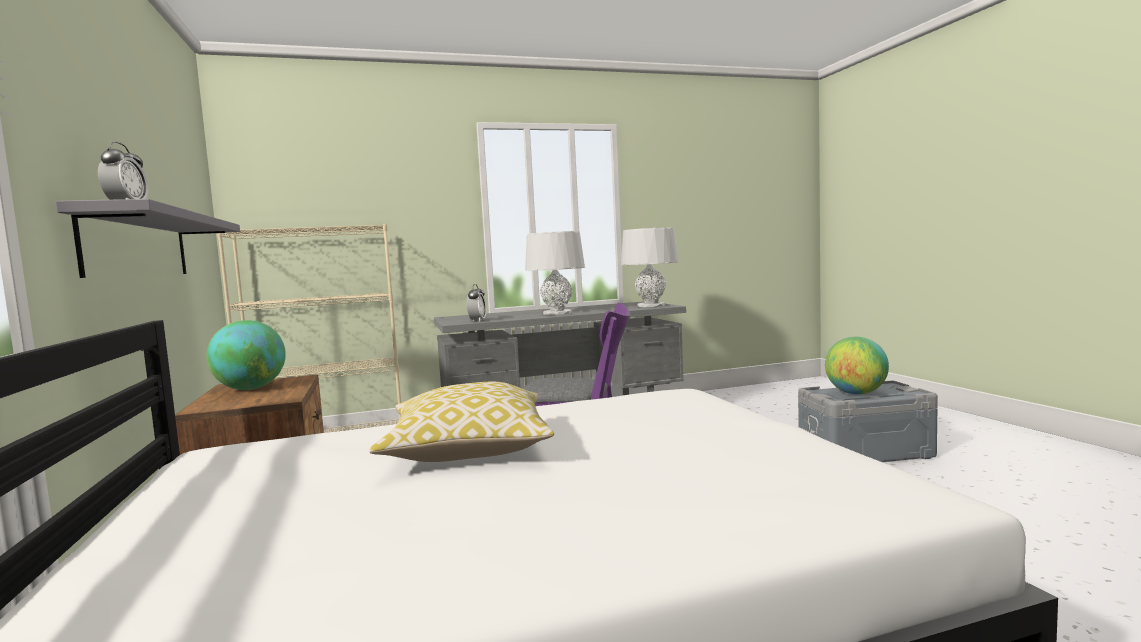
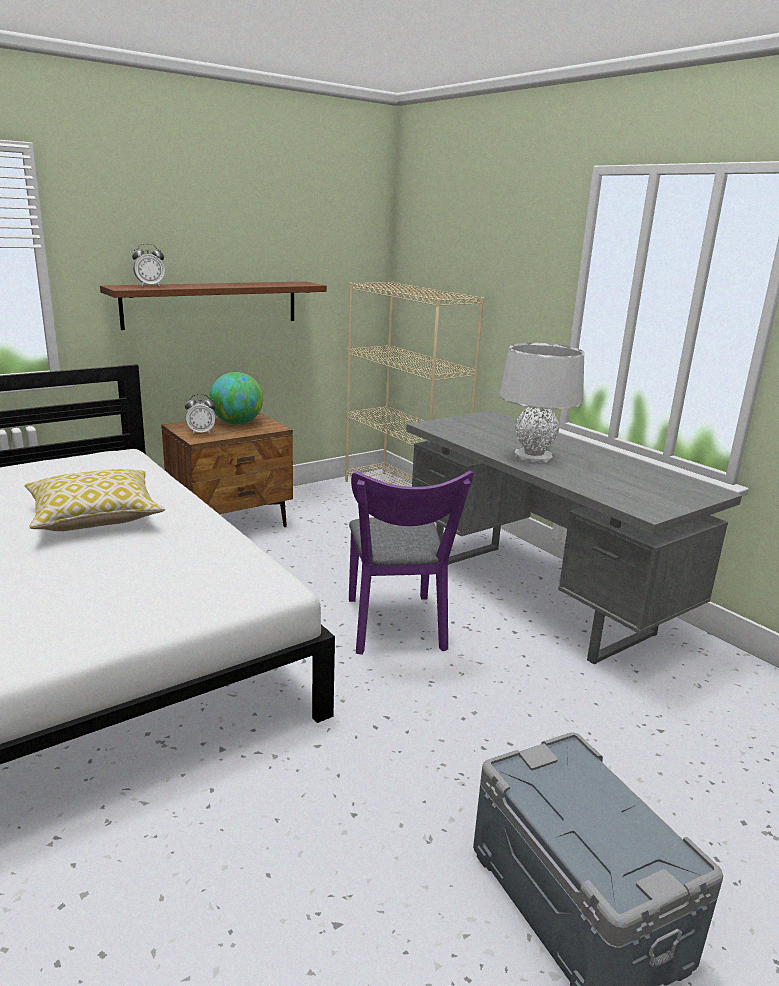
camera: 70 degrees right, 15 degrees up
grey shelf [56,199,240,278] -> brown shelf [100,282,327,330]
alarm clock [466,284,486,322] -> alarm clock moved to [185,394,216,434]
grey table lamp [621,227,679,307] -> none
globe [825,337,889,395] -> none

